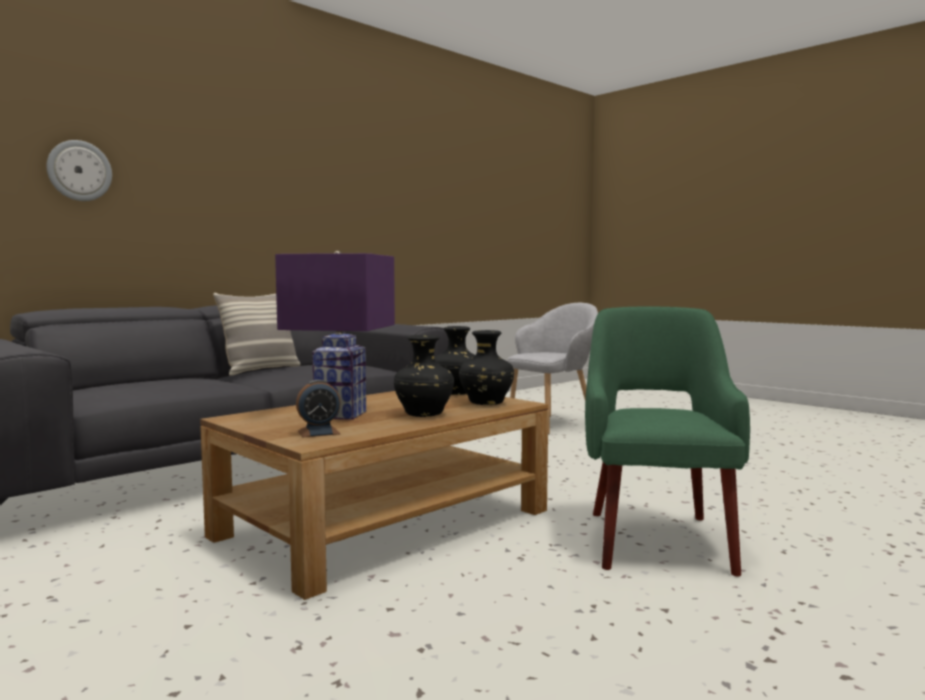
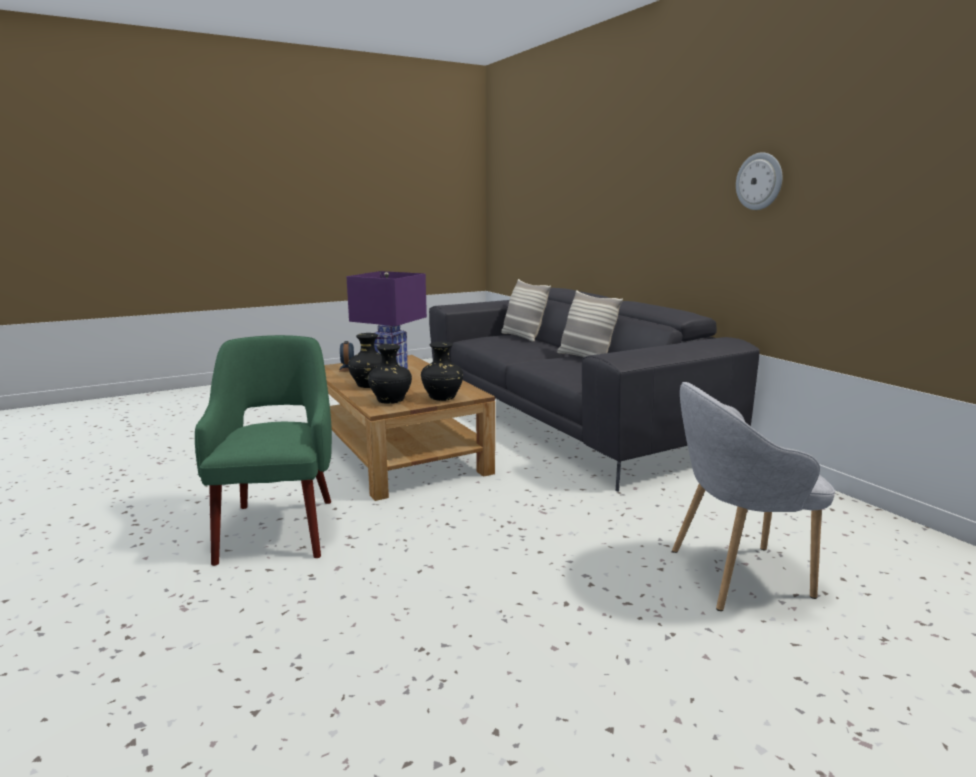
camera: 105 degrees right, 10 degrees up
wall clock [47,140,112,201] -> wall clock moved to [736,152,782,210]
grey armchair [508,303,598,435] -> grey armchair turned 105 degrees clockwise [672,382,835,611]
green armchair [585,307,750,577] -> green armchair turned 120 degrees counterclockwise [195,335,332,566]
none -> pillow [501,279,551,342]

